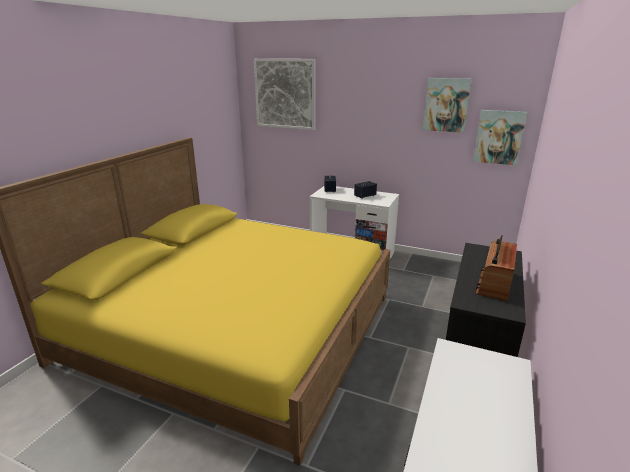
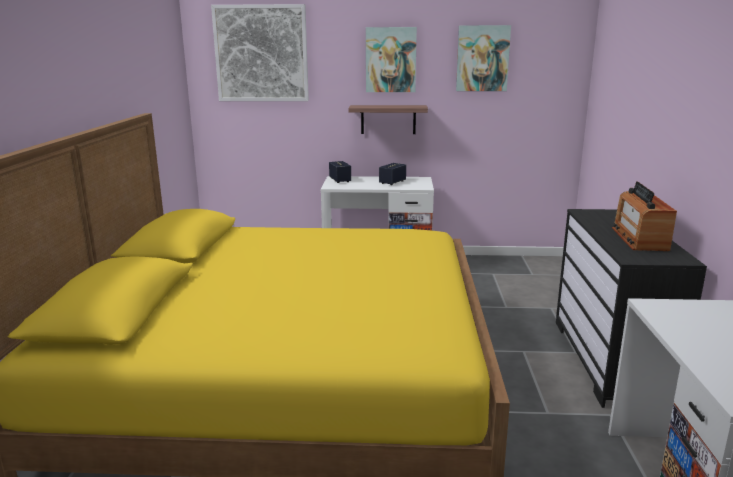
camera: 20 degrees left, 5 degrees down
picture [473,110,527,166] -> picture moved to [366,27,417,92]
none -> shelf [348,105,428,134]

